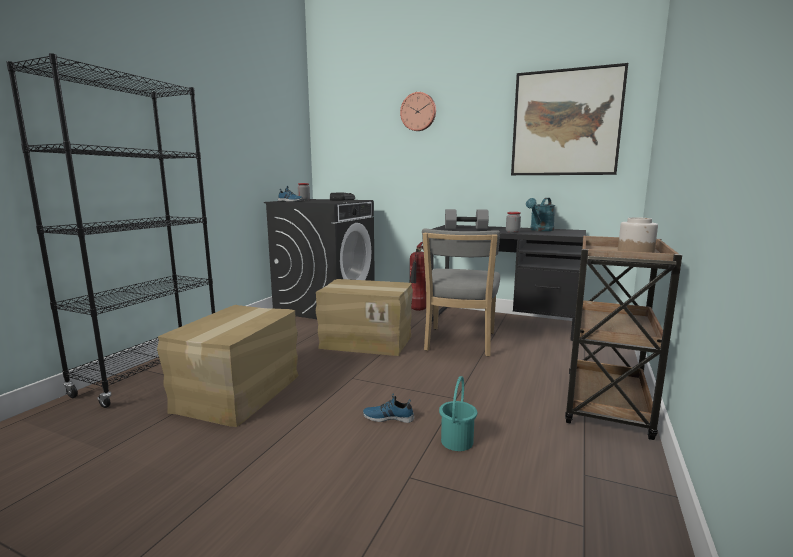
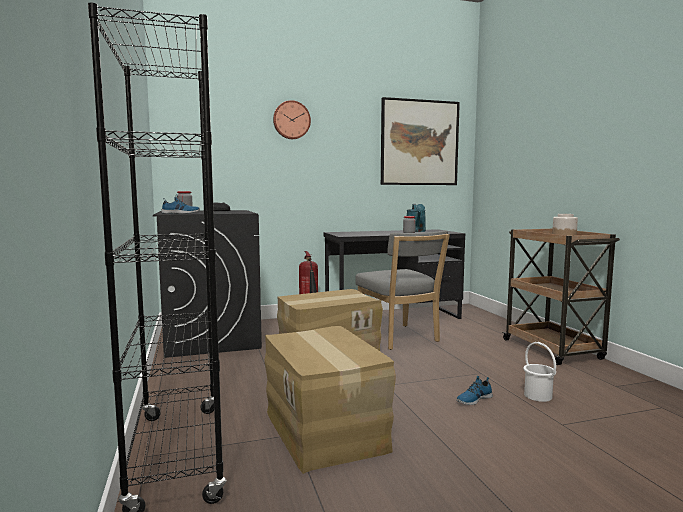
camera: 40 degrees left, 5 degrees down
turquoise bucket [439,376,477,451] -> white bucket [523,342,556,402]
grey dumbbell [445,209,489,229] -> none

